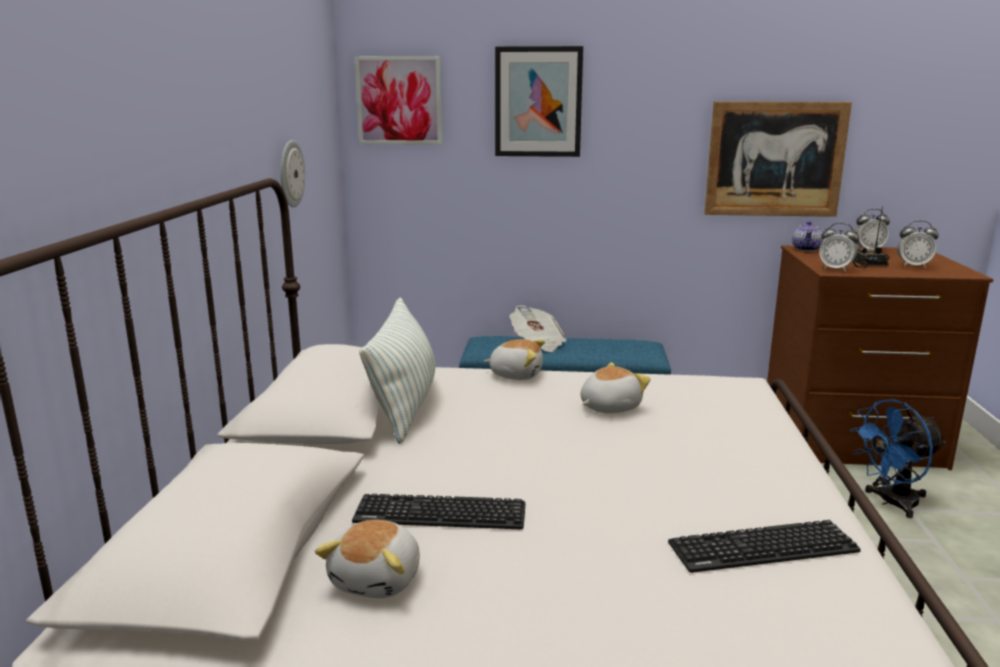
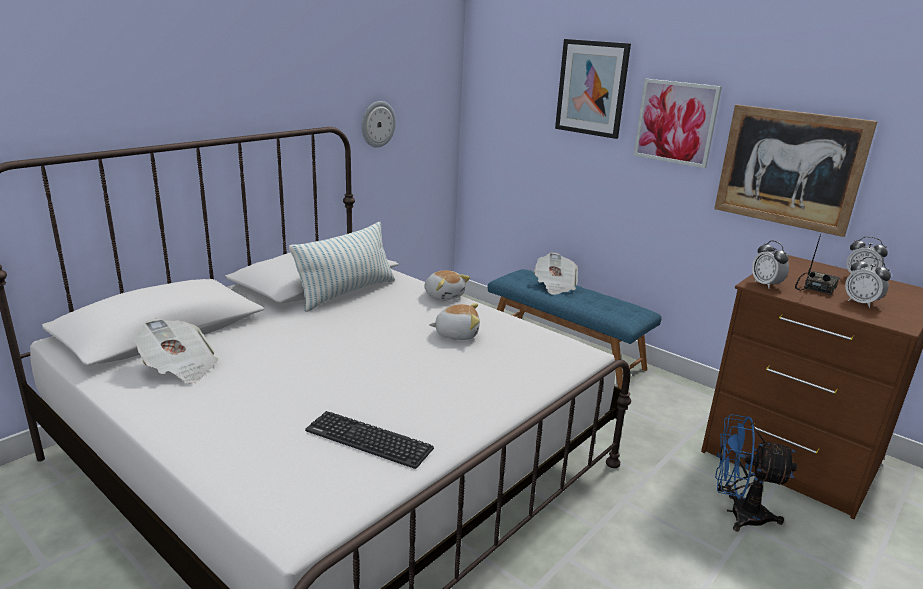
camera: 35 degrees right, 5 degrees up
plush toy [315,520,420,598] -> newspaper [134,319,219,383]
keyboard [352,494,526,529] -> none
picture [355,56,442,145] -> picture moved to [634,79,722,168]
teapot [792,221,823,251] -> none

